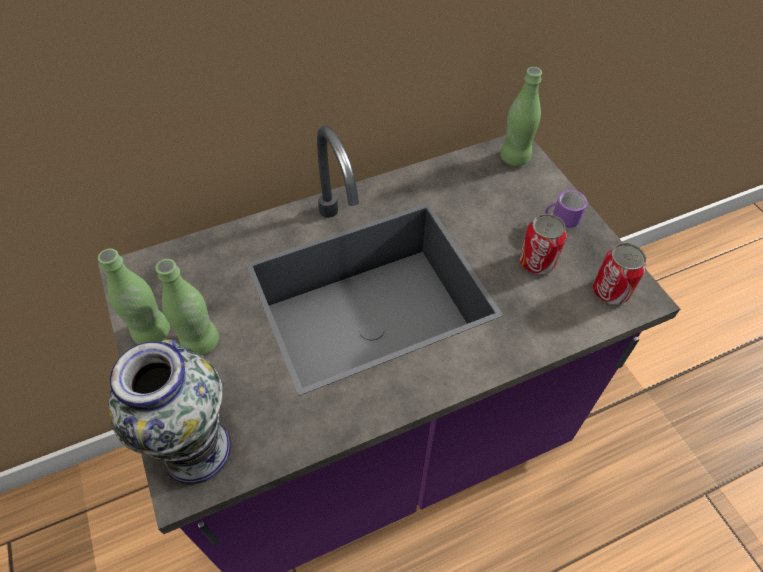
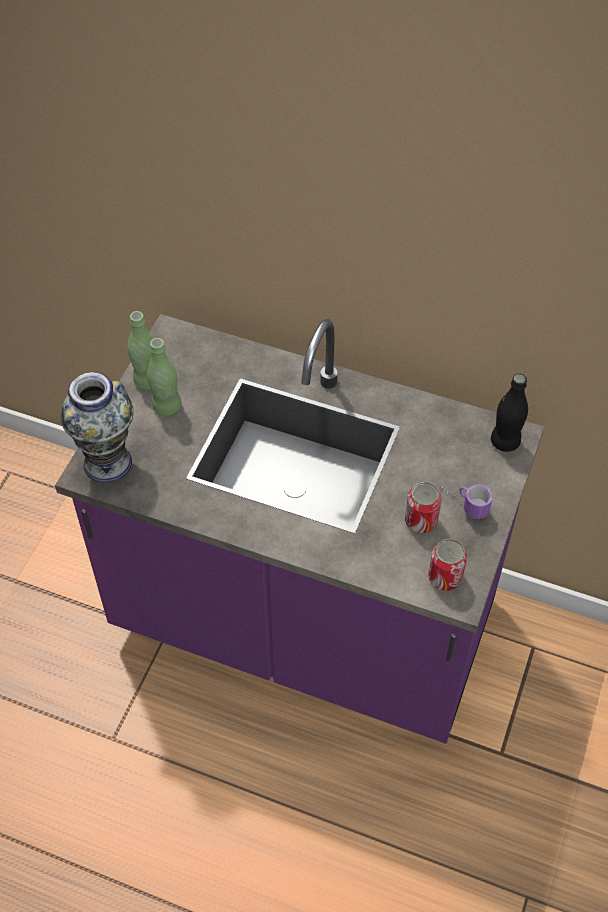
camera: 45 degrees right, 0 degrees up
green bottle [500,67,542,166] -> black bottle [491,374,528,452]

